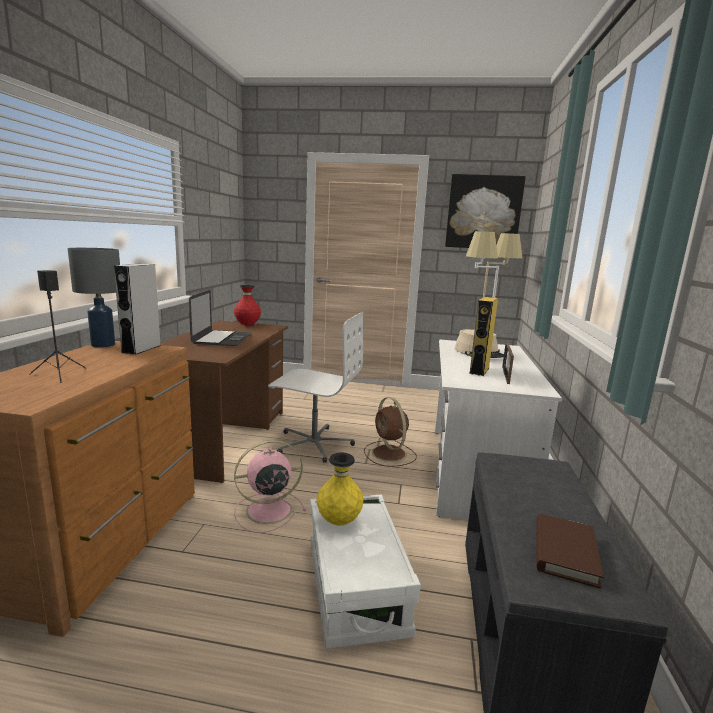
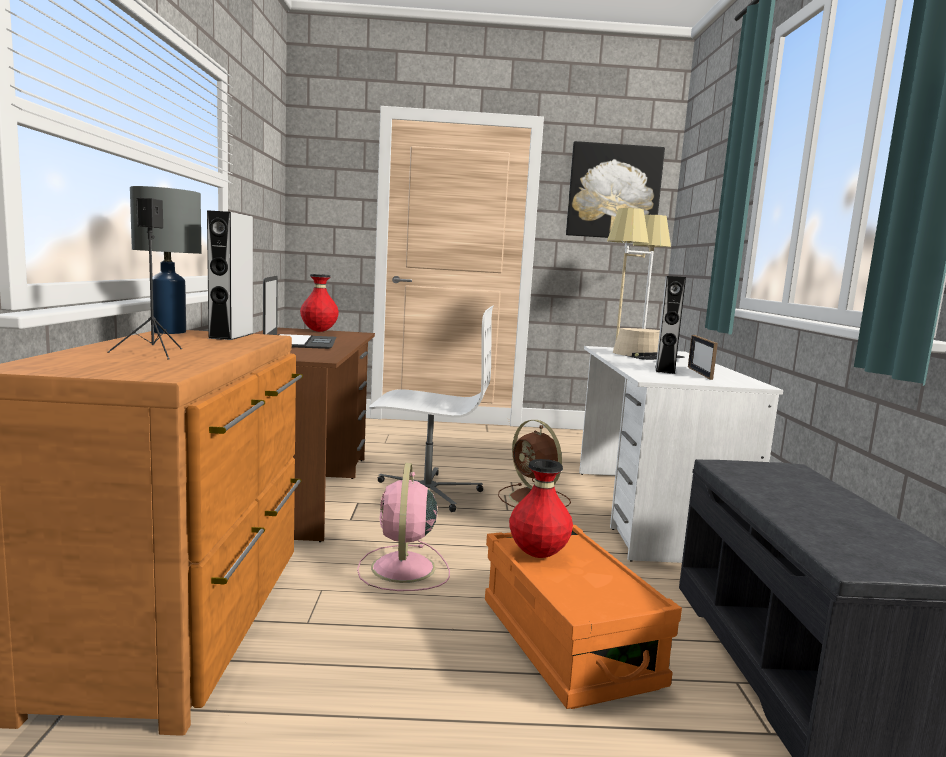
camera: 10 degrees left, 5 degrees down
pink fan [234,440,306,533] -> pink fan turned 60 degrees counterclockwise [357,463,450,591]
white storage box [310,495,421,649] -> orange storage box [485,525,682,709]
yellow vase [317,452,364,526] -> red vase [509,459,573,558]
yellow speaker [469,297,498,376] -> grey speaker [655,276,686,374]
brown book [536,514,604,589] -> none

